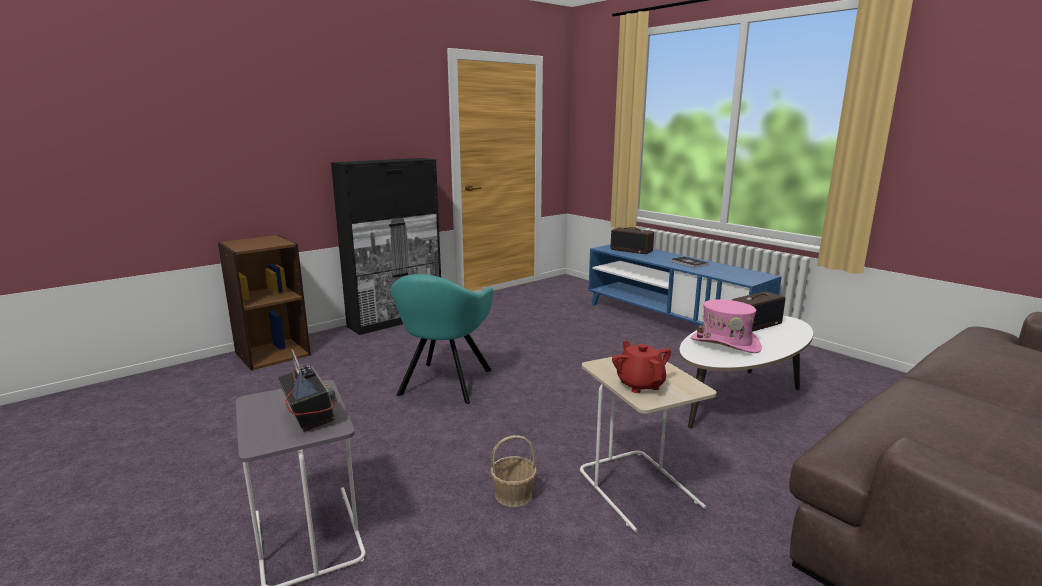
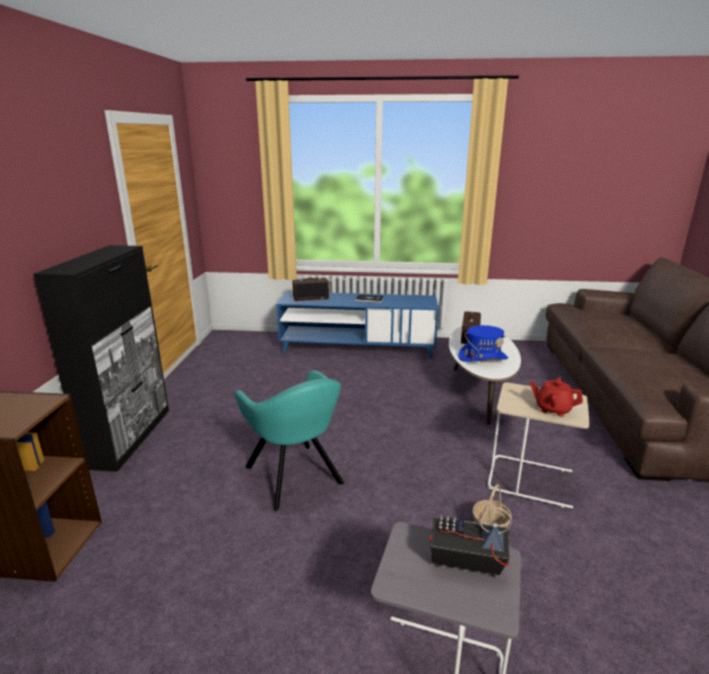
camera: 45 degrees left, 5 degrees up
pink hat [691,299,762,353] -> blue hat [458,325,508,362]

